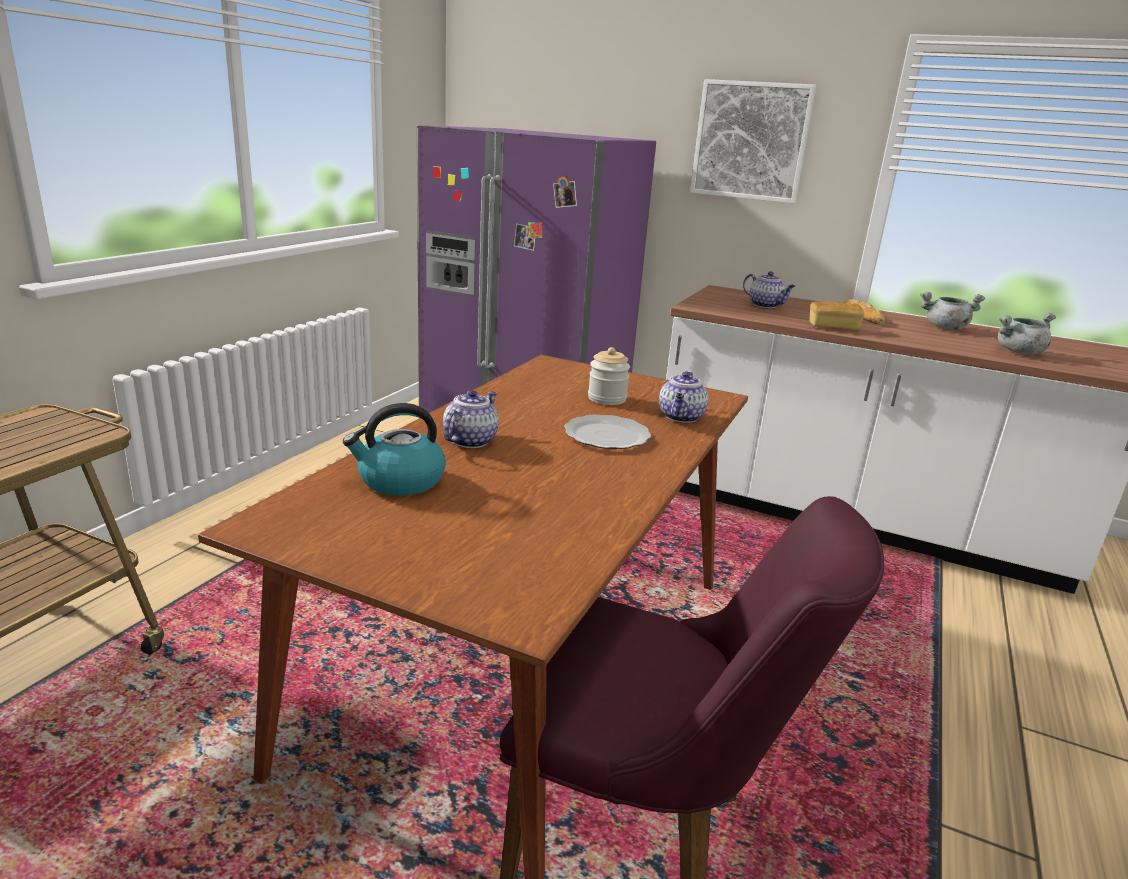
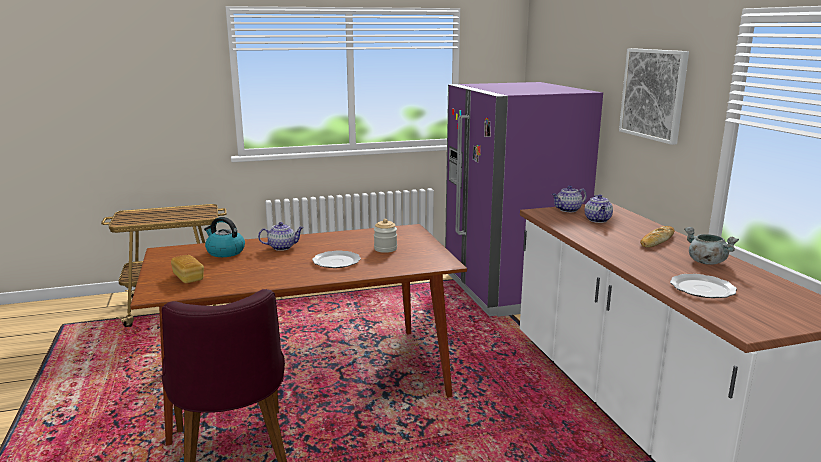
camera: 50 degrees right, 5 degrees down
teapot [659,372,708,423] -> teapot moved to [552,185,587,212]
bread [809,302,864,330] -> bread moved to [171,255,204,283]
grey cooking pot [998,313,1056,355] -> plate [670,274,737,298]

